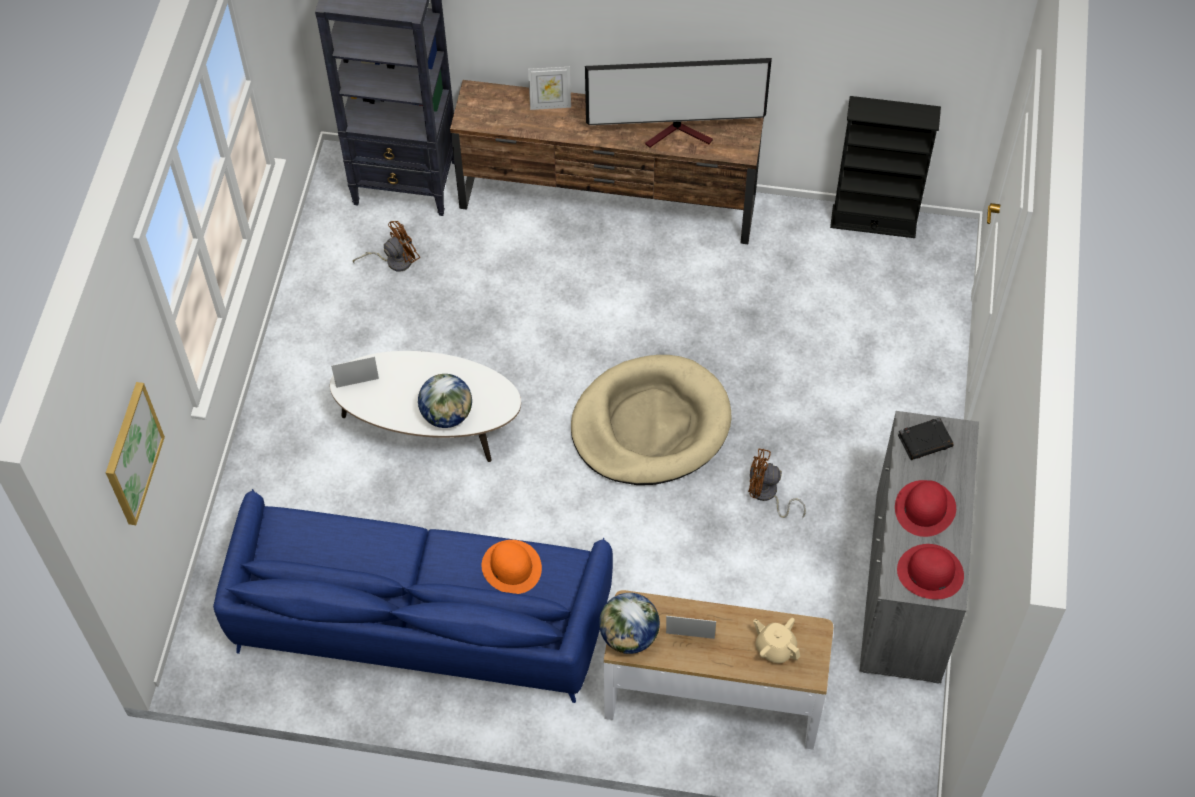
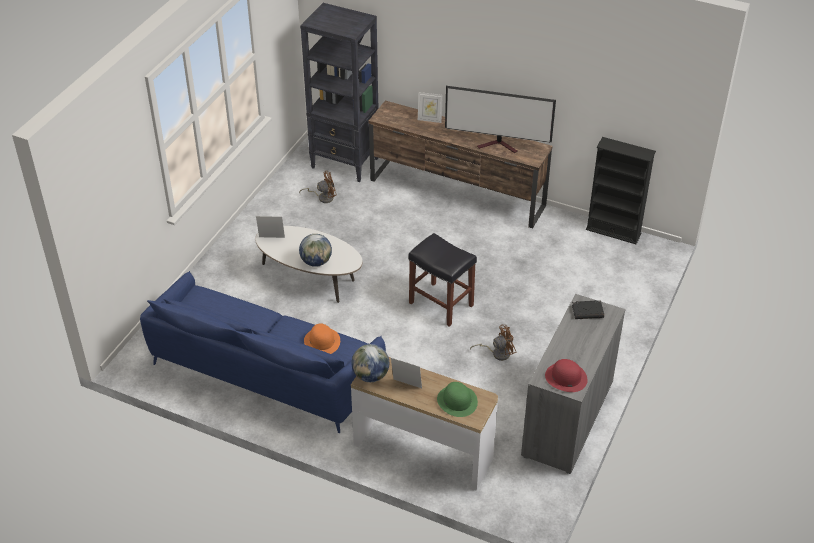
camera: 15 degrees right, 15 degrees down
picture [106,382,165,525] -> none
beige dog bed [571,355,732,485] -> black stool [408,233,477,327]
brown fan [748,449,806,519] -> brown fan turned 135 degrees clockwise [470,325,517,361]
beige teapot [753,618,800,663] -> green hat [437,382,478,417]
red hat [895,480,956,537] -> none

